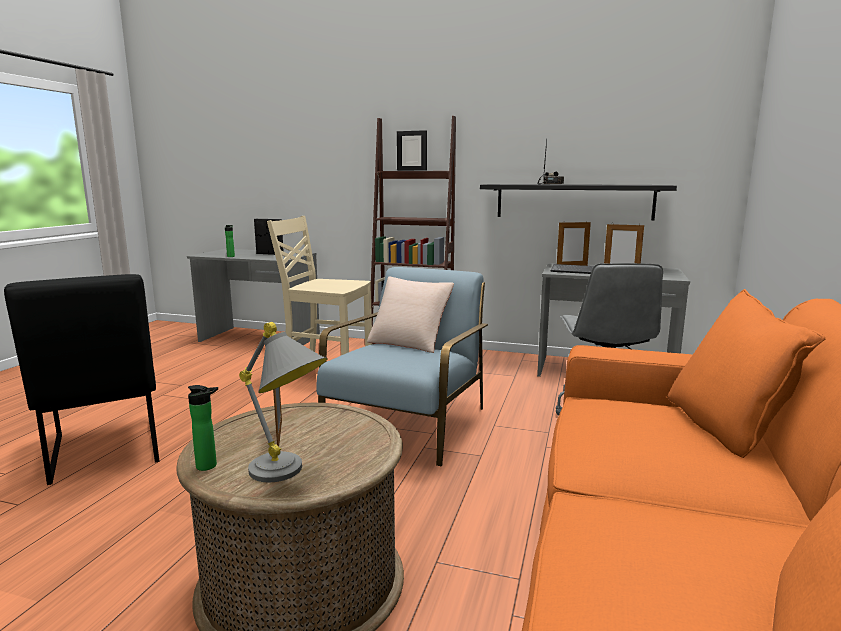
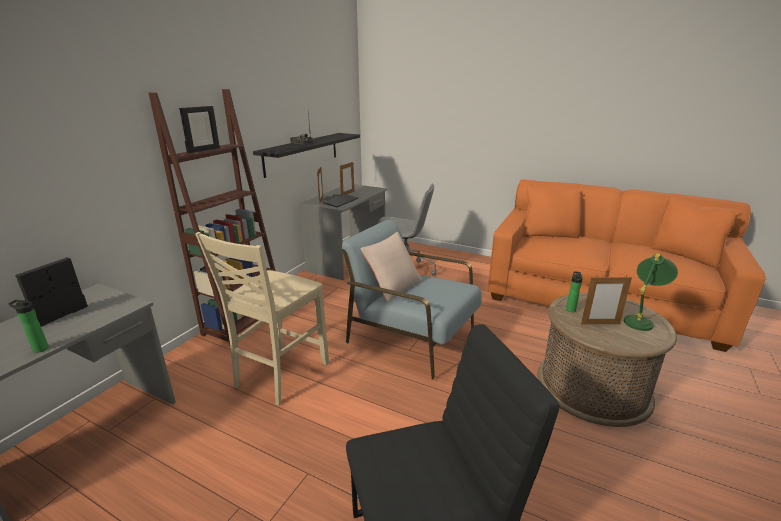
camera: 80 degrees left, 10 degrees up
bottle [188,385,218,471] -> bottle moved to [566,271,583,312]
grey table lamp [239,322,327,482] -> green table lamp [624,253,678,331]

